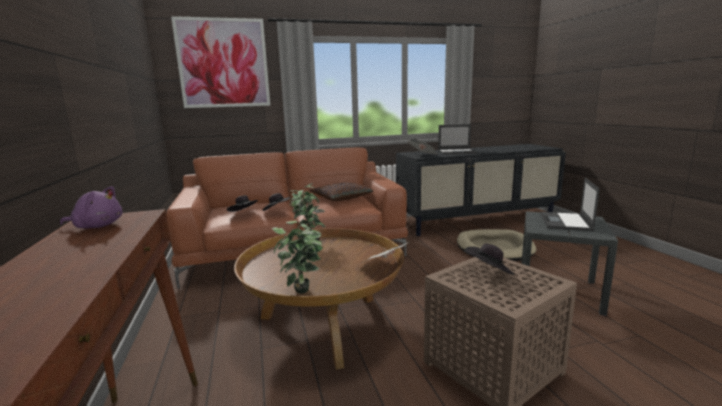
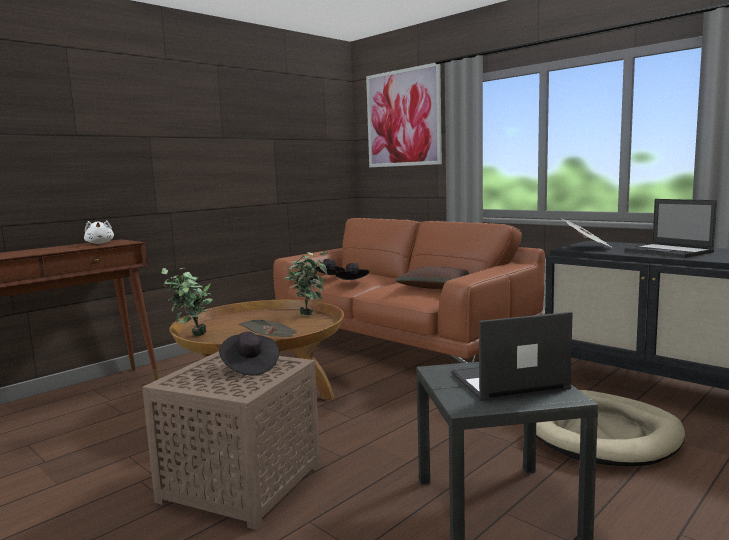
camera: 60 degrees right, 5 degrees down
purple plush toy [60,186,122,229] -> white plush toy [84,220,114,244]

